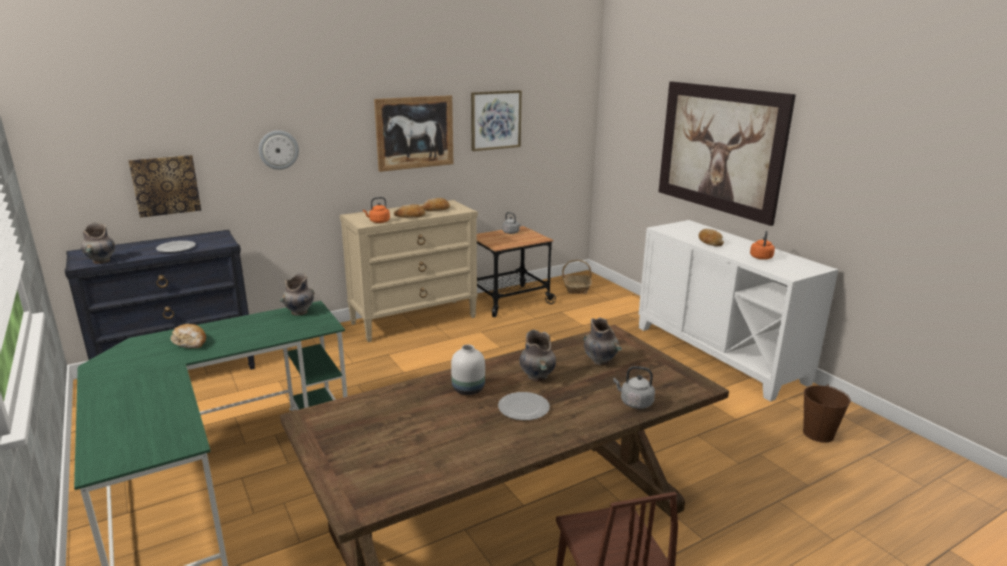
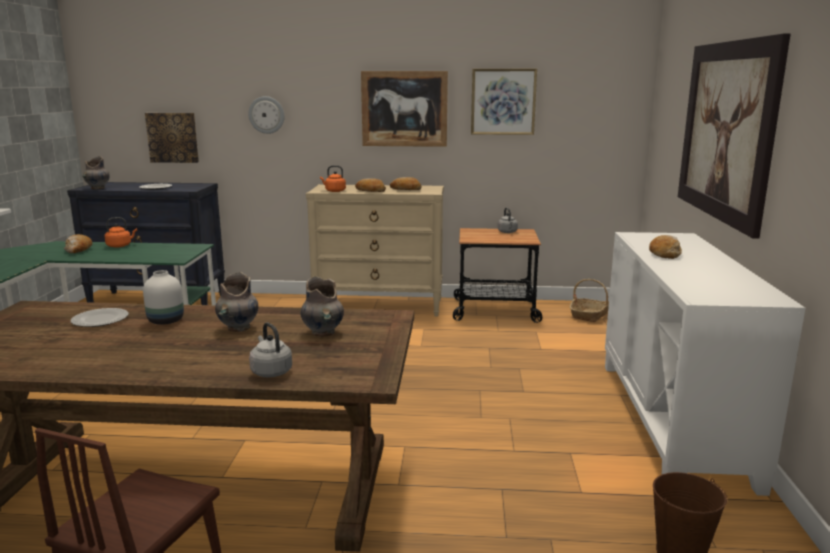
camera: 35 degrees right, 5 degrees down
grey vase [279,273,314,316] -> none
plate [498,392,550,420] -> plate moved to [70,308,129,327]
orange kettle [750,231,775,260] -> orange kettle moved to [105,217,137,248]

